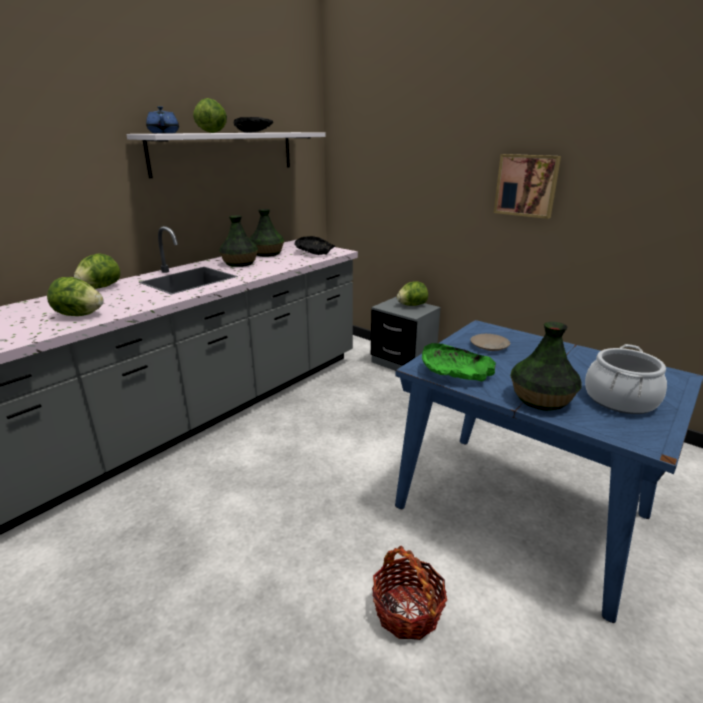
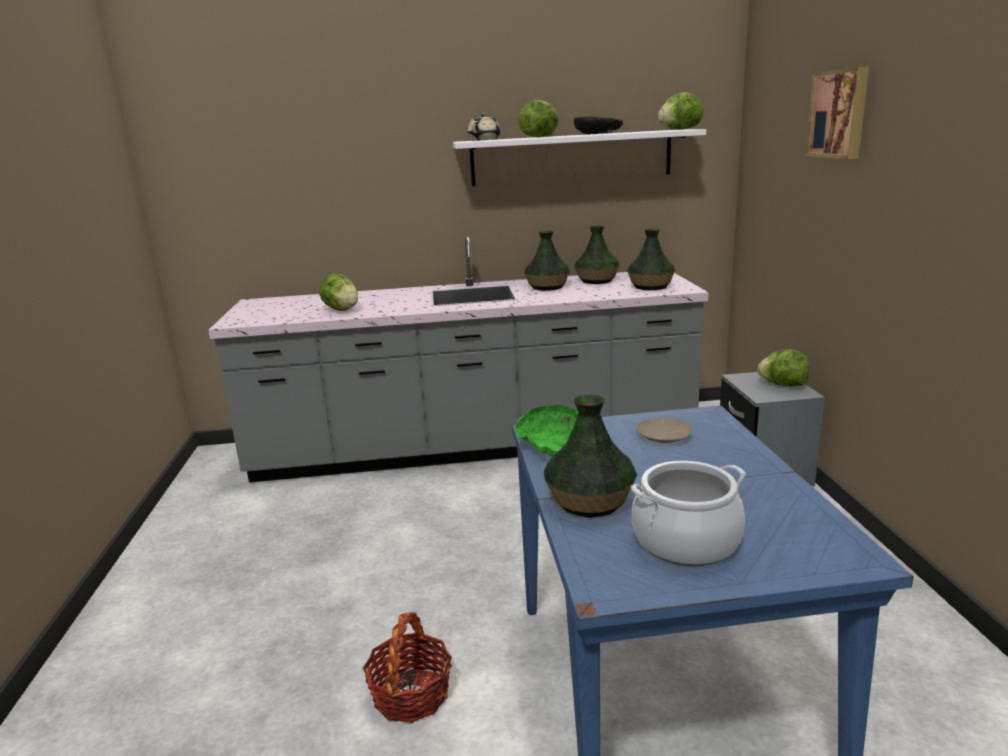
camera: 45 degrees right, 5 degrees down
lettuce [74,254,121,289] -> lettuce moved to [658,92,703,130]
blue teapot [146,106,179,133] -> beige teapot [468,113,501,140]
black bowl [294,236,335,255] -> vase [627,229,675,290]
picture [494,154,561,219] -> picture moved to [805,66,869,159]

